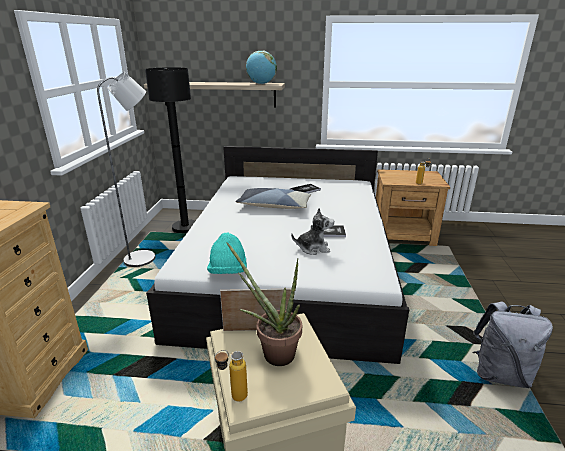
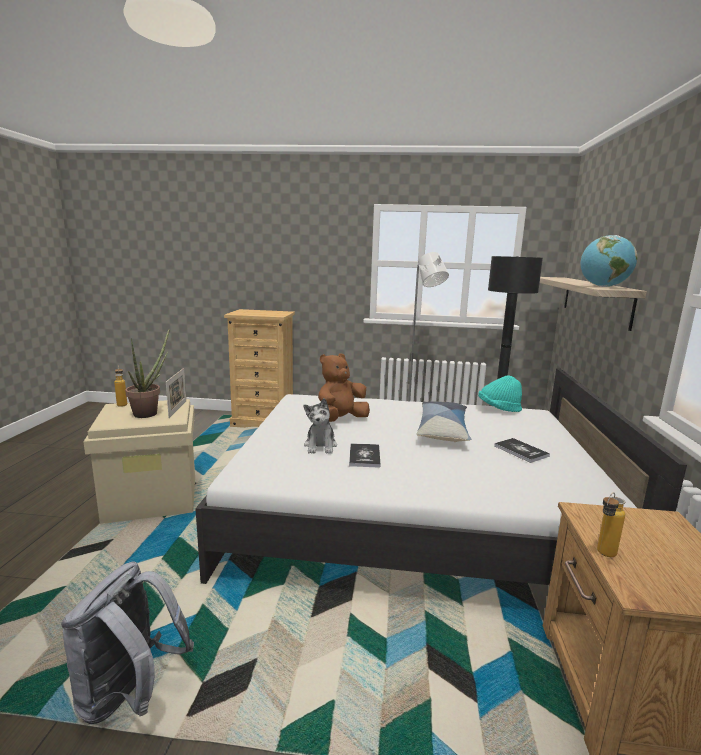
camera: 90 degrees right, 10 degrees down
turquoise hat [207,232,247,274] -> turquoise hat moved to [478,375,522,412]
none -> brown plush toy [318,353,370,422]

